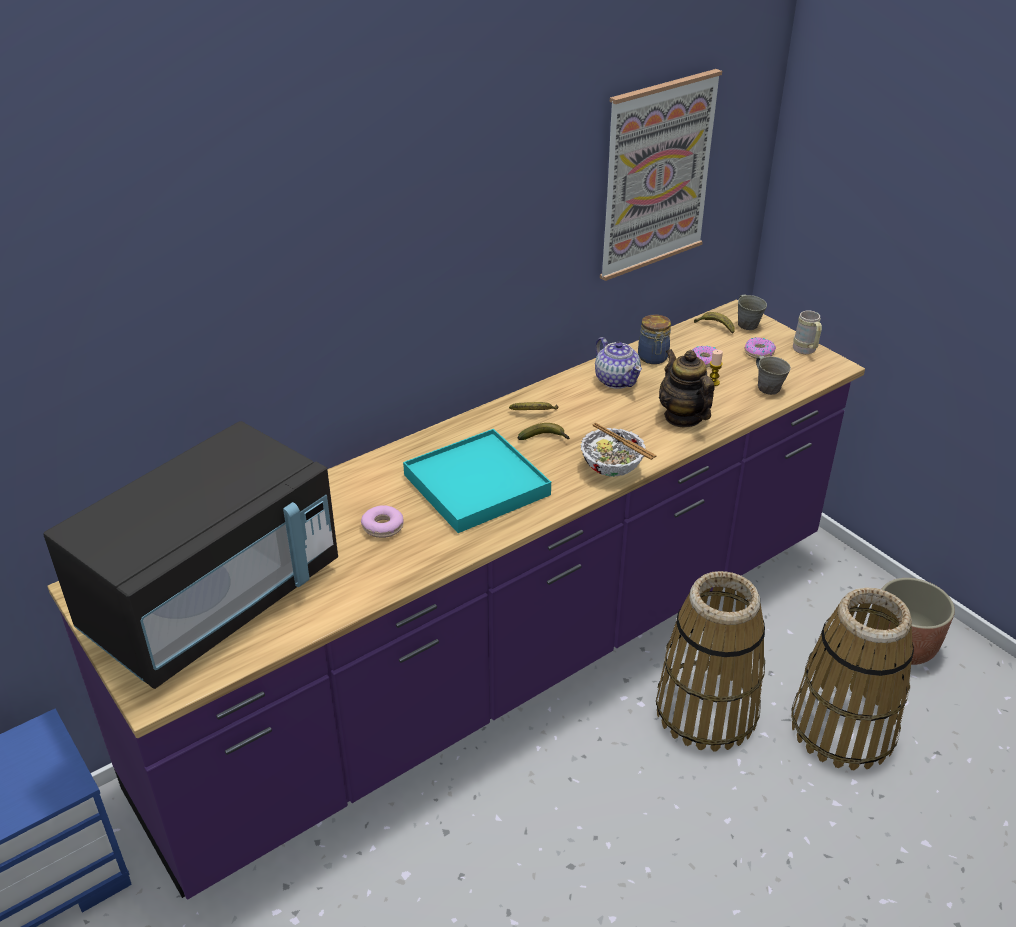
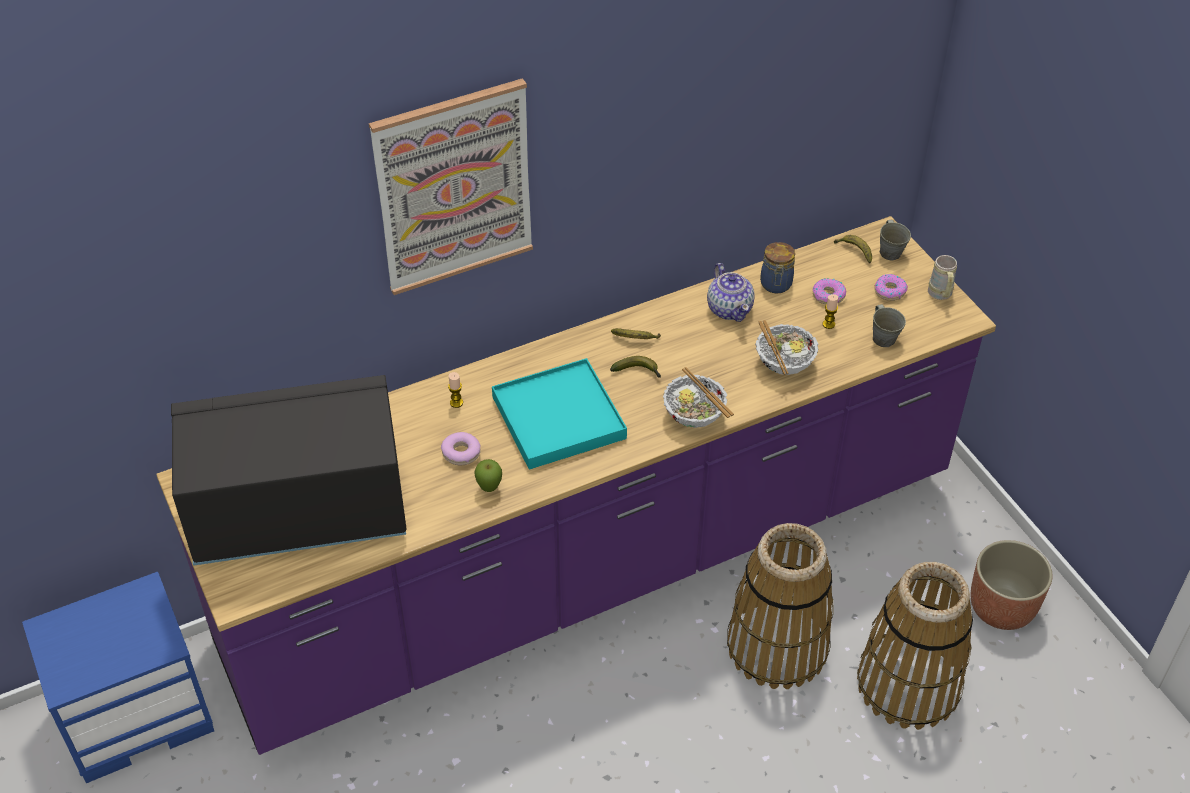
camera: 10 degrees right, 10 degrees up
black microwave [43,421,338,689] -> black microwave turned 150 degrees counterclockwise [171,375,407,566]
picture [600,69,722,281] -> picture moved to [369,78,533,295]
teapot [659,349,714,427] -> bowl [755,320,819,375]
none -> candle [448,372,463,408]
none -> apple [474,459,502,492]

